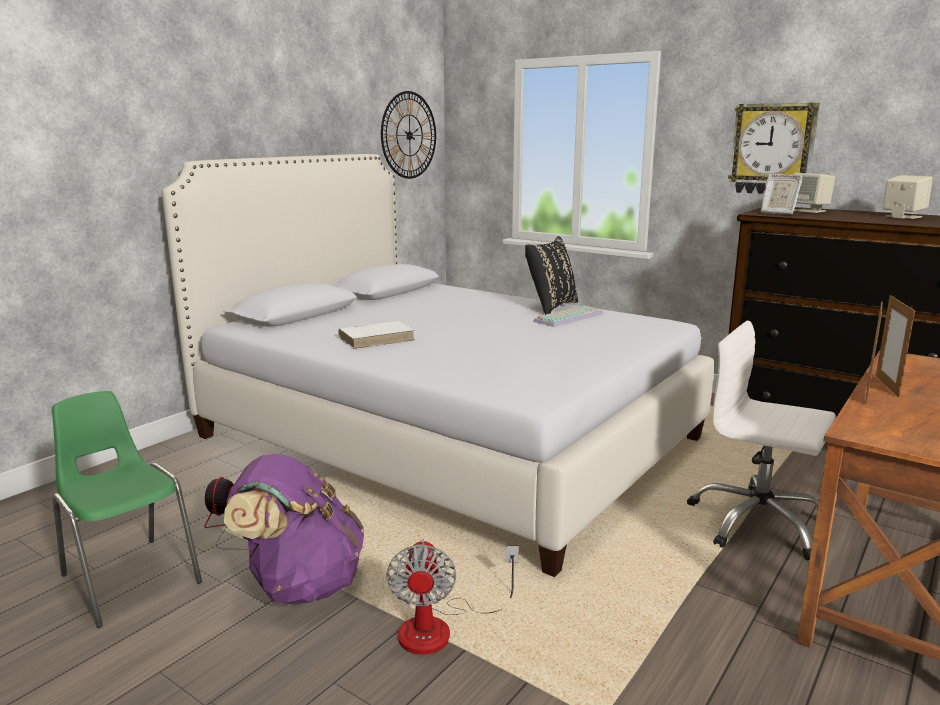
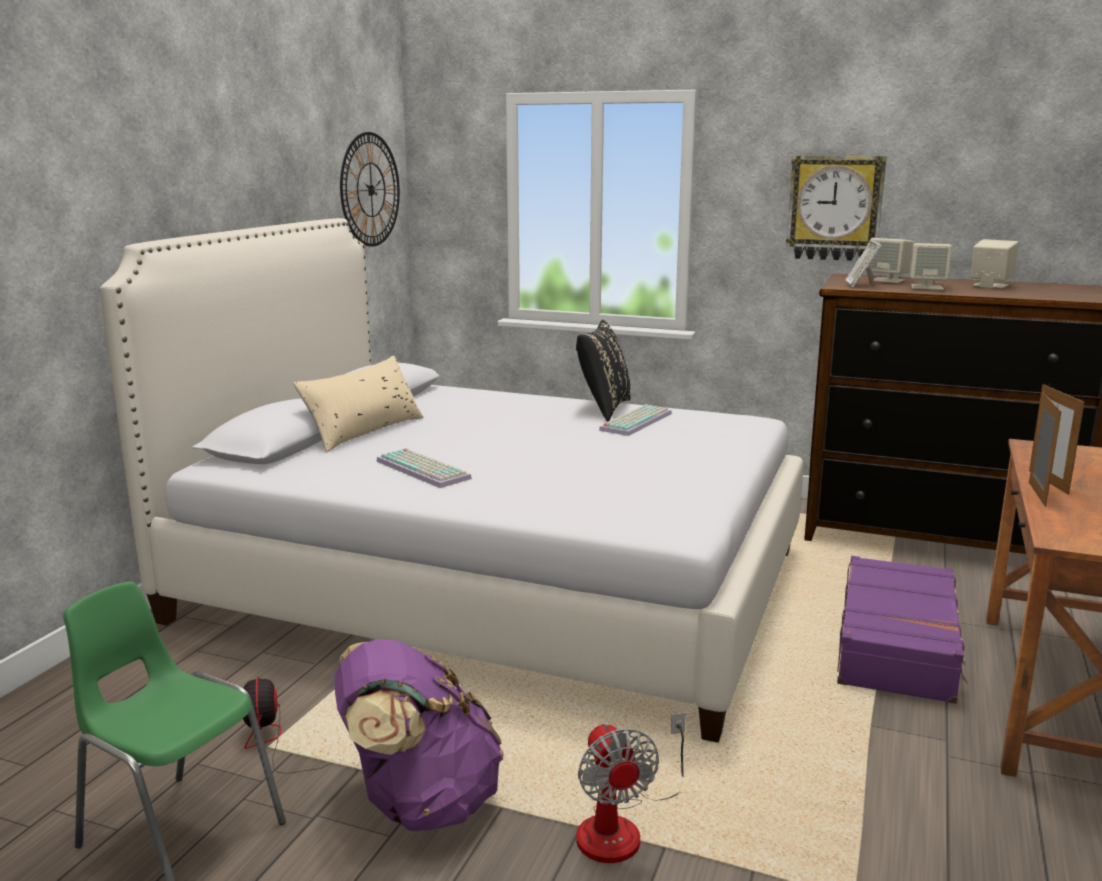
camera: 15 degrees left, 0 degrees up
white book [338,321,415,349] -> keyboard [377,448,472,488]
white office chair [687,321,836,561] -> purple suitcase [837,556,968,704]
picture frame [761,174,803,215] -> picture frame turned 75 degrees clockwise [845,240,882,287]
none -> beige pillow [293,355,424,453]
none -> beige speaker [910,243,952,290]

